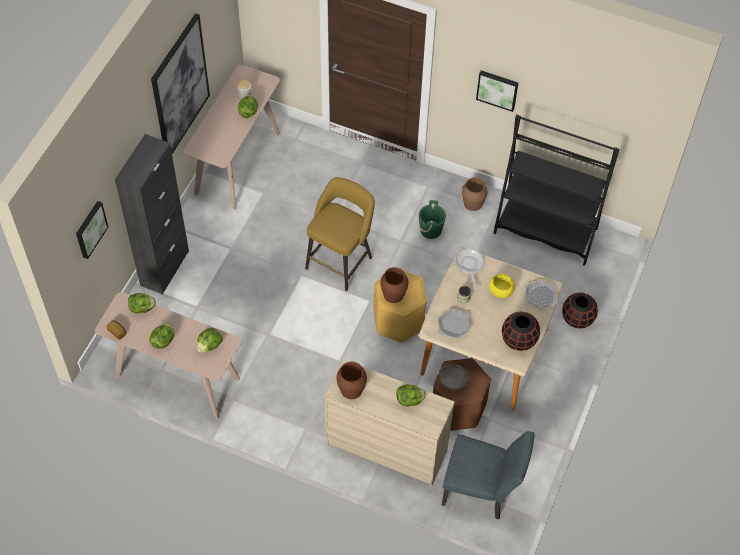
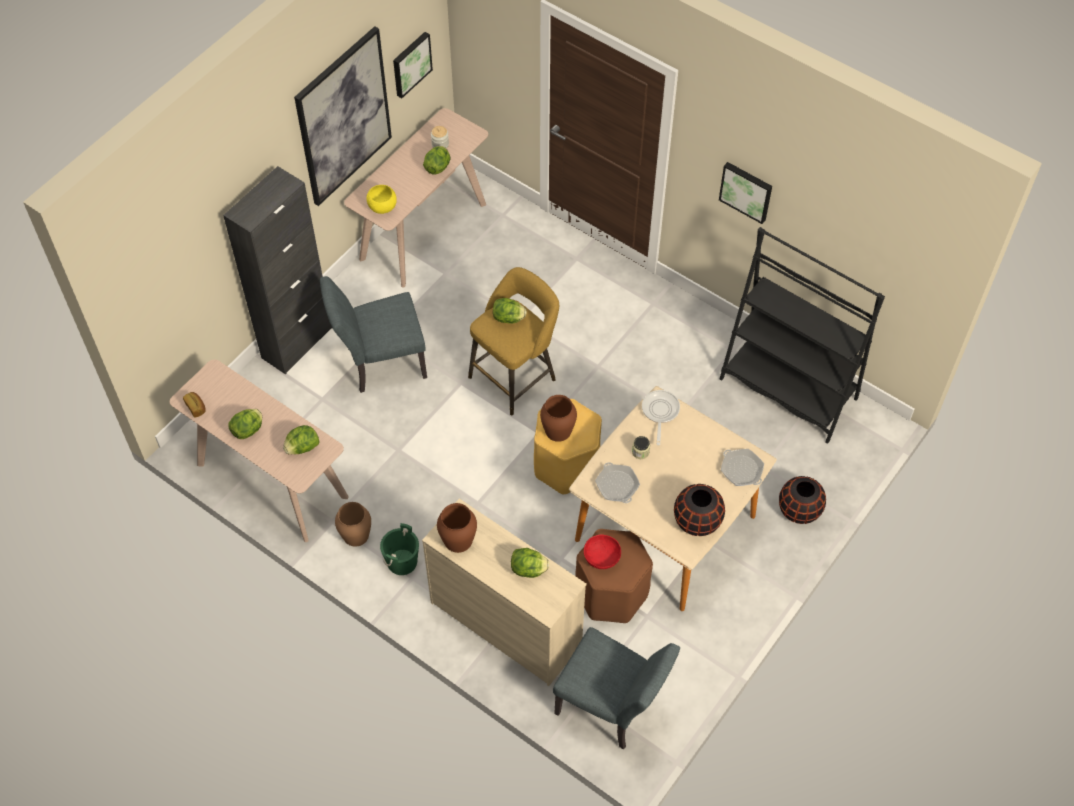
camera: 15 degrees right, 0 degrees up
picture [76,201,108,259] -> picture moved to [393,32,433,98]
lettuce [128,293,156,313] -> lettuce moved to [493,298,527,324]
green bucket [418,200,446,239] -> green bucket moved to [380,523,419,575]
frying pan [438,309,470,339] -> frying pan turned 90 degrees counterclockwise [595,462,640,503]
grey bowl [439,364,468,390] -> red bowl [584,535,621,569]
brown vase [462,177,488,211] -> brown vase moved to [335,502,371,547]
yellow bowl [489,274,515,298] -> yellow bowl moved to [367,185,397,214]
none -> grey chair [320,276,427,393]

